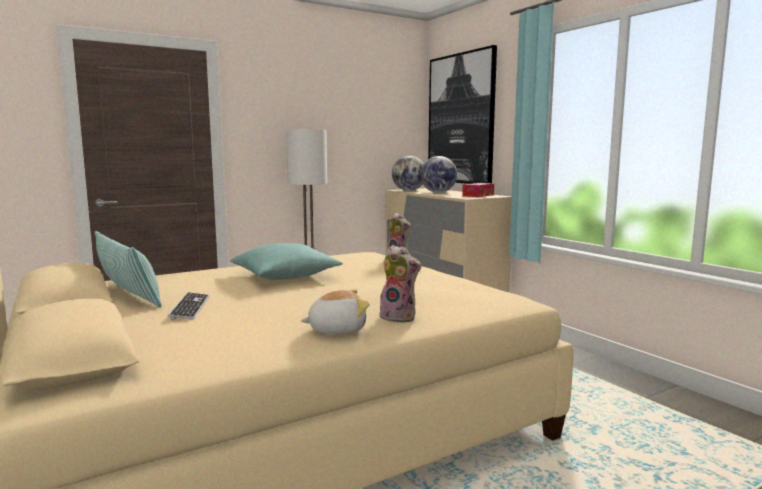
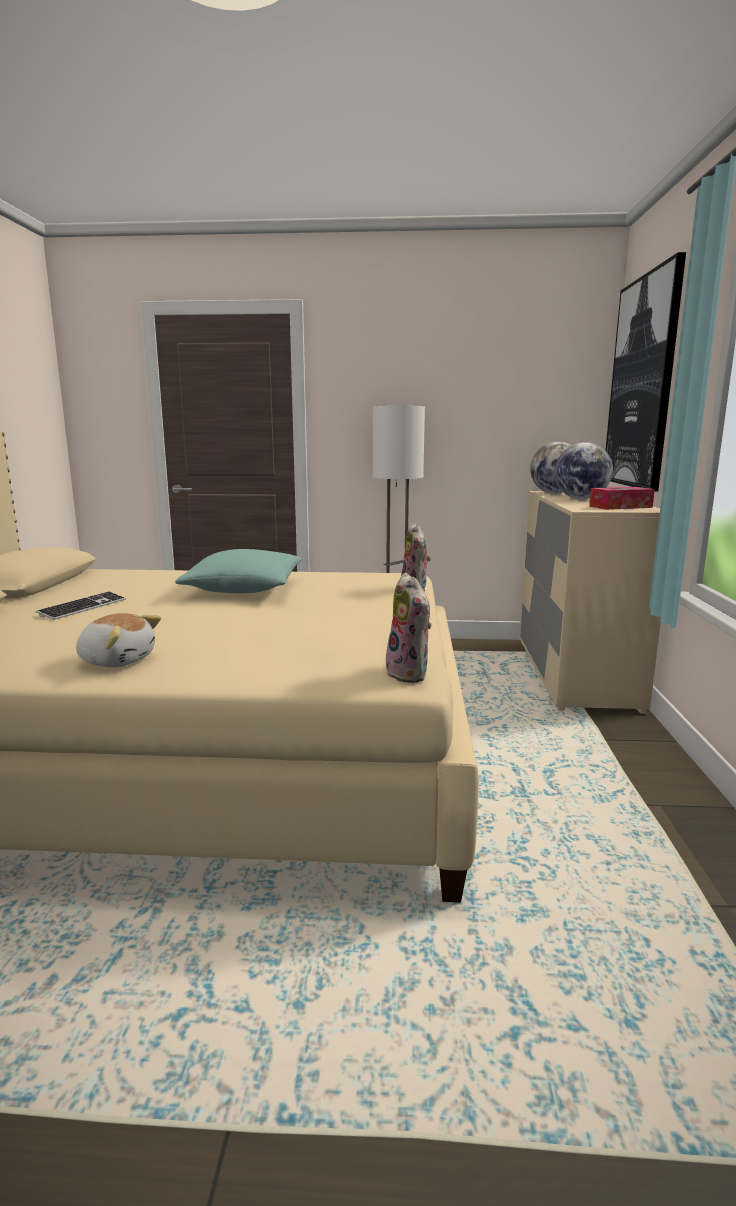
camera: 35 degrees right, 5 degrees up
pillow [95,231,162,307] -> none
plush toy [379,245,421,323] -> plush toy moved to [386,573,431,683]

